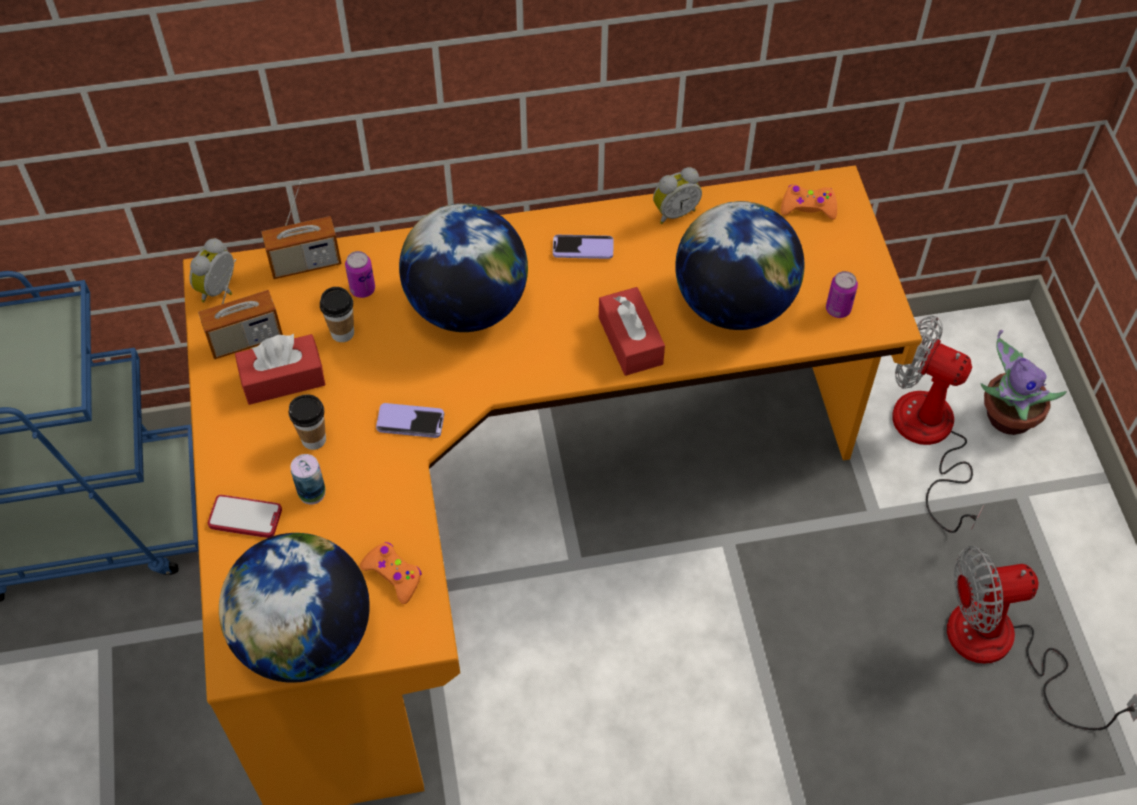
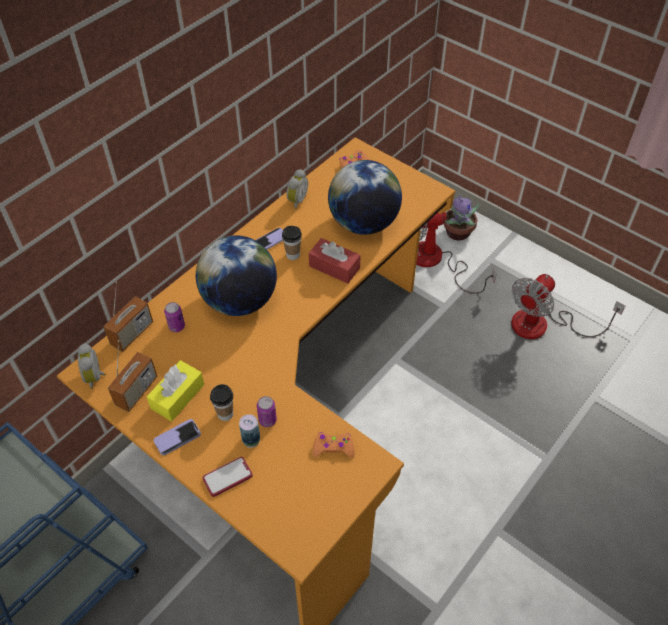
camera: 40 degrees left, 5 degrees down
globe [219,533,370,683] -> none
red tissue box [235,334,326,405] -> yellow tissue box [147,360,204,421]
cup [320,287,354,342] -> cup moved to [282,226,302,260]
phone [376,403,444,438] -> phone moved to [154,419,201,456]
can [826,271,858,318] -> can moved to [257,396,277,427]

